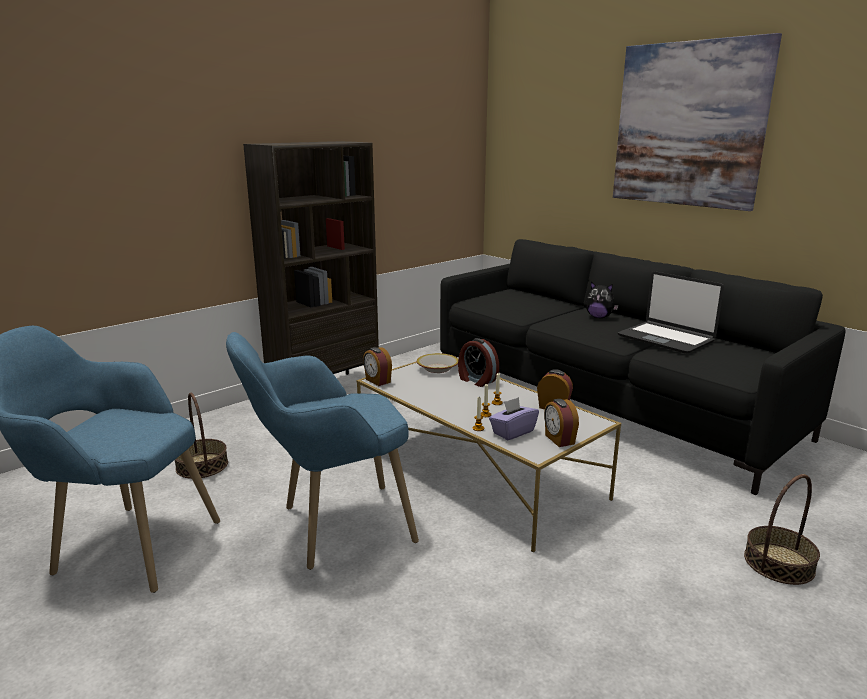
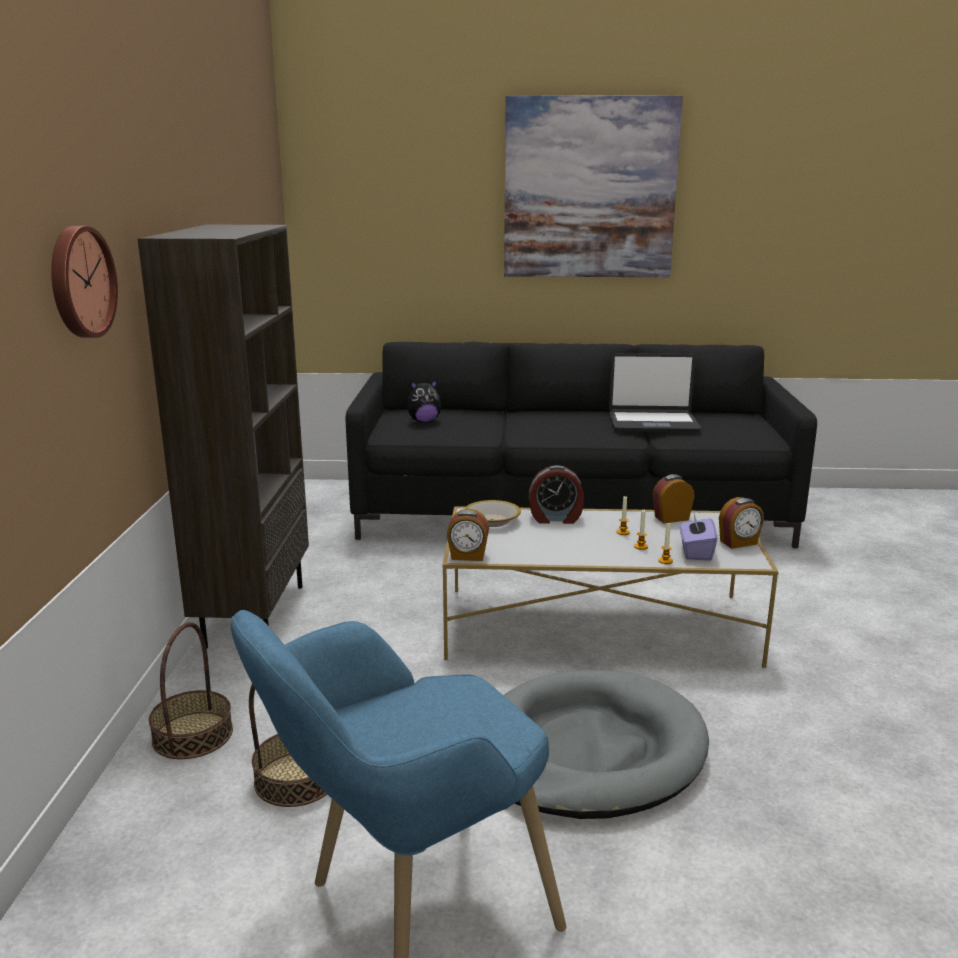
camera: 45 degrees left, 0 degrees up
blue armchair [226,332,419,570] -> grey dog bed [503,670,709,819]
alarm clock [544,399,579,447] -> alarm clock turned 45 degrees counterclockwise [719,497,764,549]
plush toy [586,282,619,318] -> plush toy moved to [408,379,441,423]
basket [744,474,820,585] -> basket moved to [149,622,233,759]
none -> wall clock [51,226,118,338]

